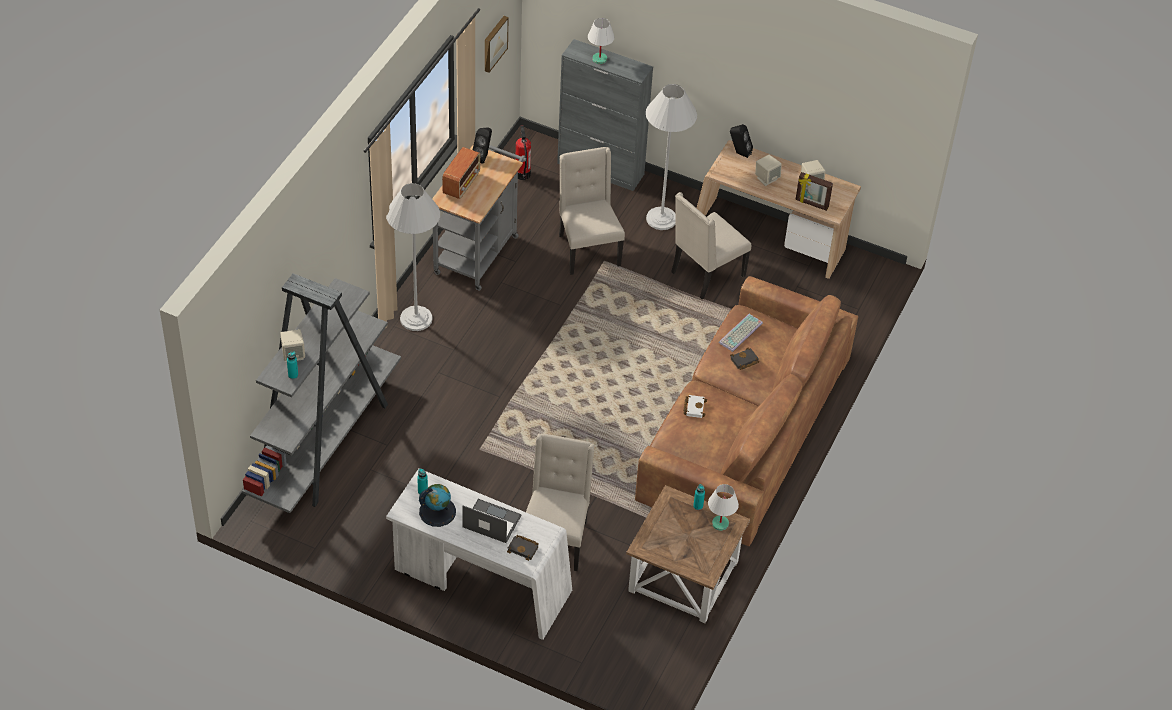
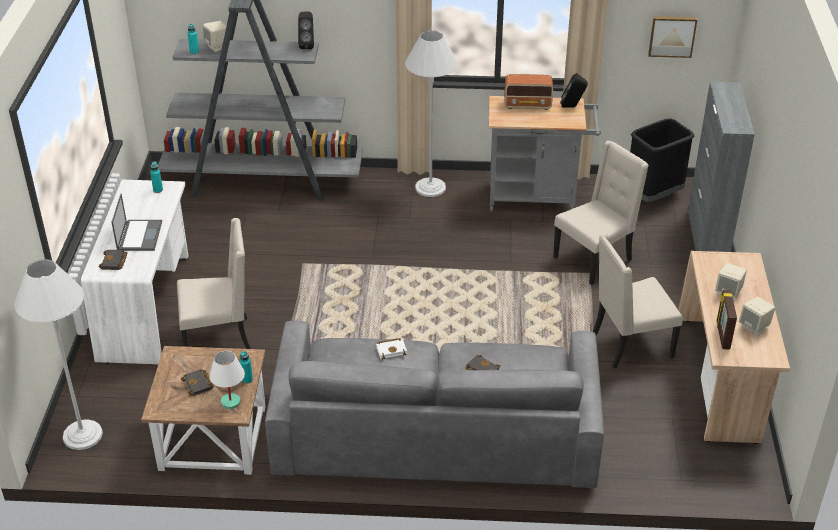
camera: 70 degrees right, 10 degrees down
globe [419,484,456,527] -> none
fire extinguisher [515,125,531,180] -> black trash can [630,118,694,202]
white table lamp [588,18,615,64] -> none
brown sofa [635,276,858,546] -> grey sofa [265,321,604,488]
white floor lamp [646,84,697,230] -> white floor lamp moved to [14,259,103,450]
beige chair [671,192,751,299] -> beige chair turned 45 degrees counterclockwise [593,234,683,368]
keyboard [719,314,763,352] -> none
black speaker [730,124,753,158] -> black speaker moved to [298,11,314,49]
none -> black book [181,369,214,396]

